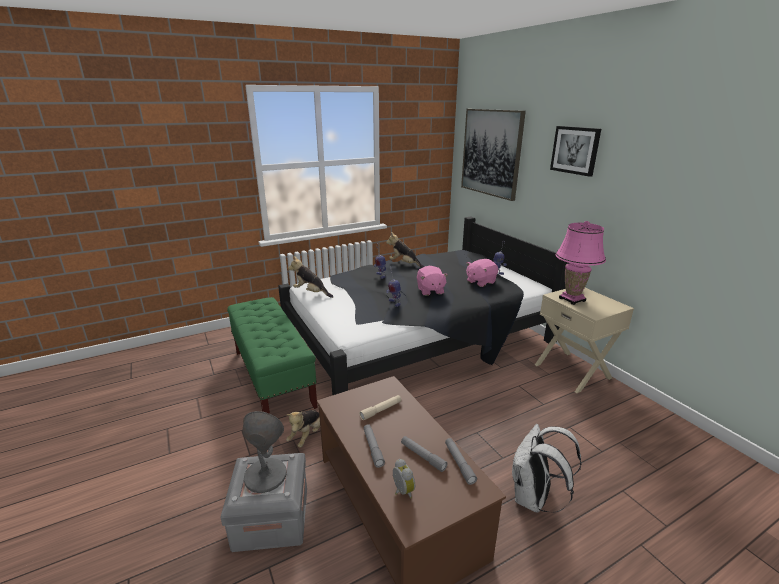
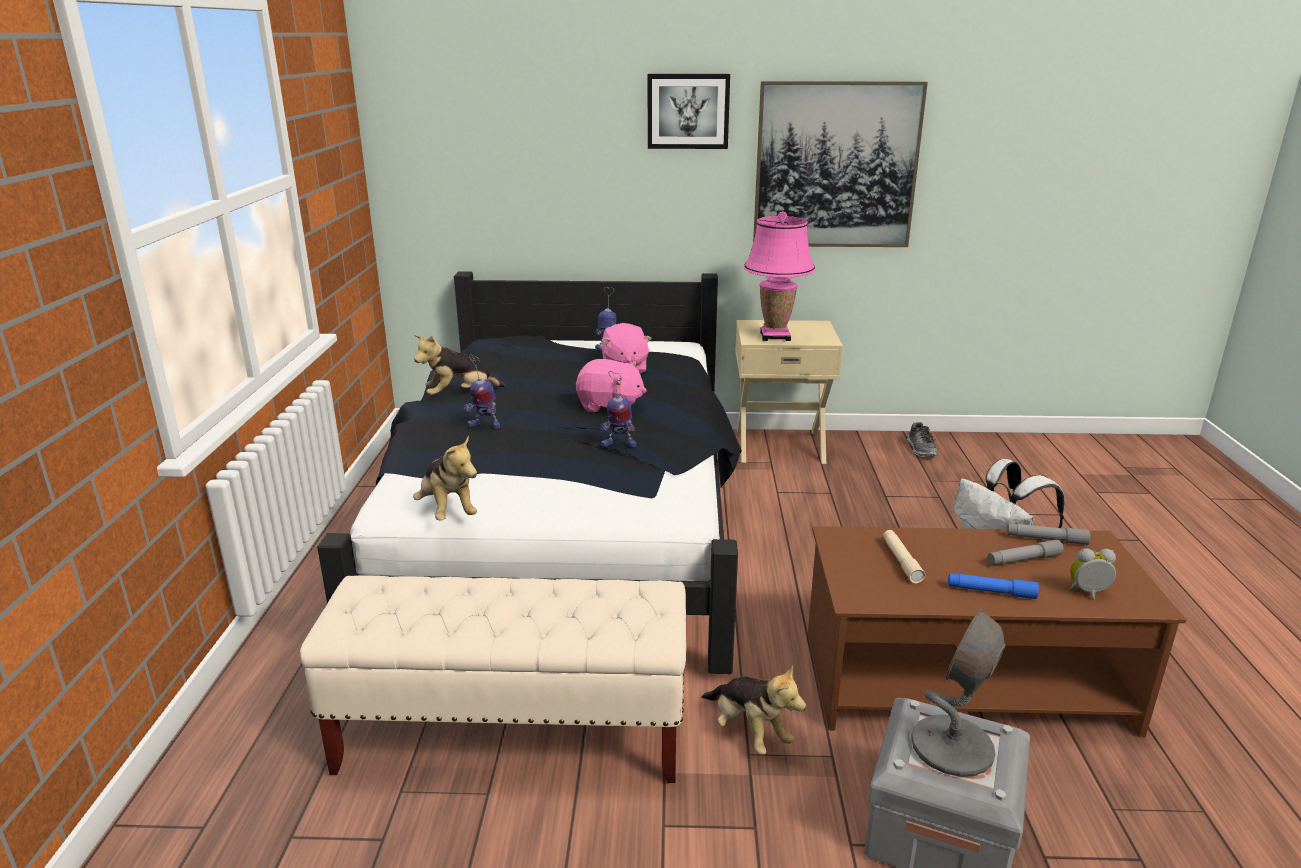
camera: 60 degrees left, 0 degrees up
green bench [227,297,318,414] -> beige bench [300,575,686,783]
plush toy [288,256,333,298] -> plush toy turned 90 degrees counterclockwise [413,435,477,520]
grey flashlight [364,424,385,468] -> blue flashlight [948,573,1039,599]
picture [461,109,526,201] -> picture moved to [753,81,928,247]
none -> shoe [907,422,938,458]

